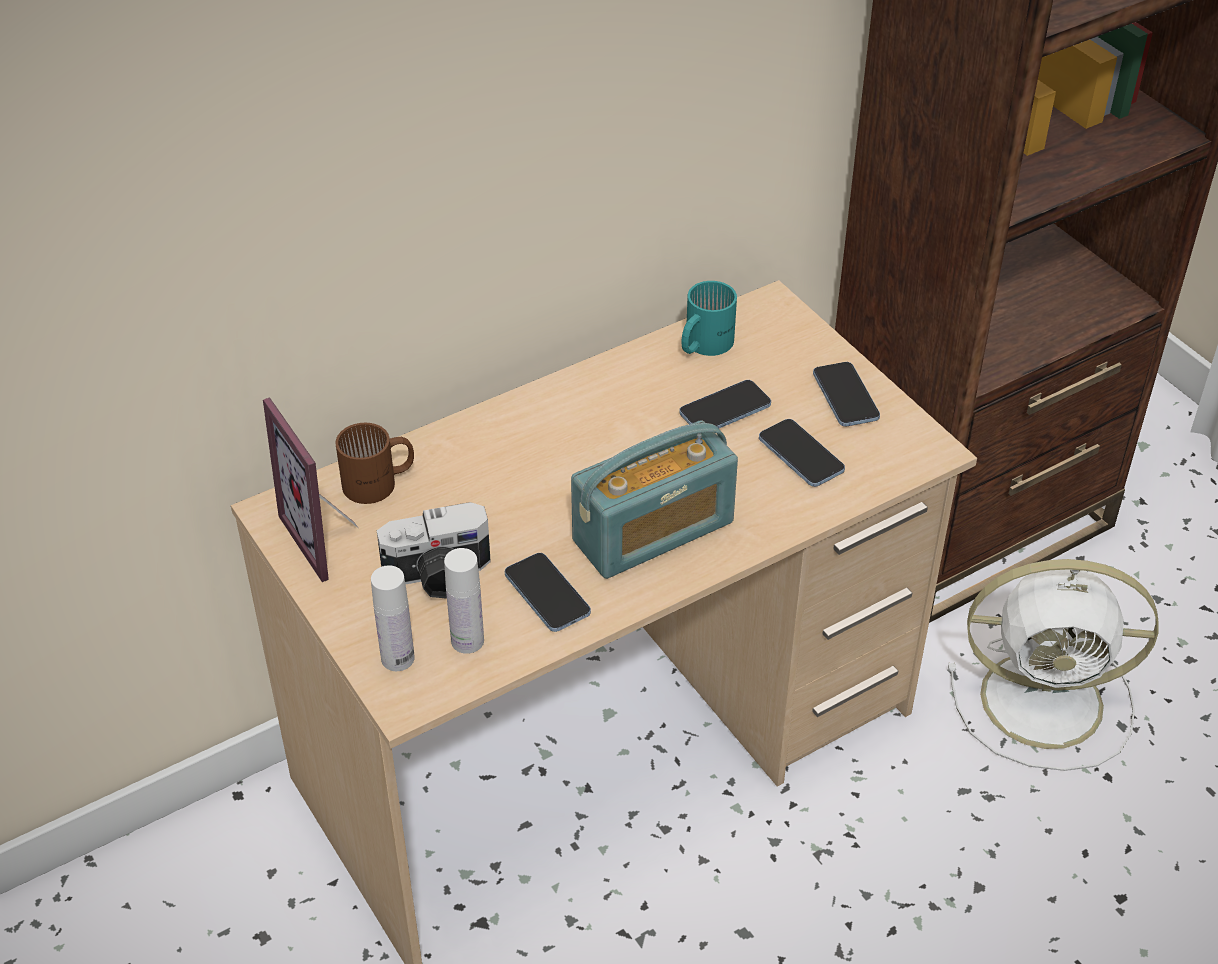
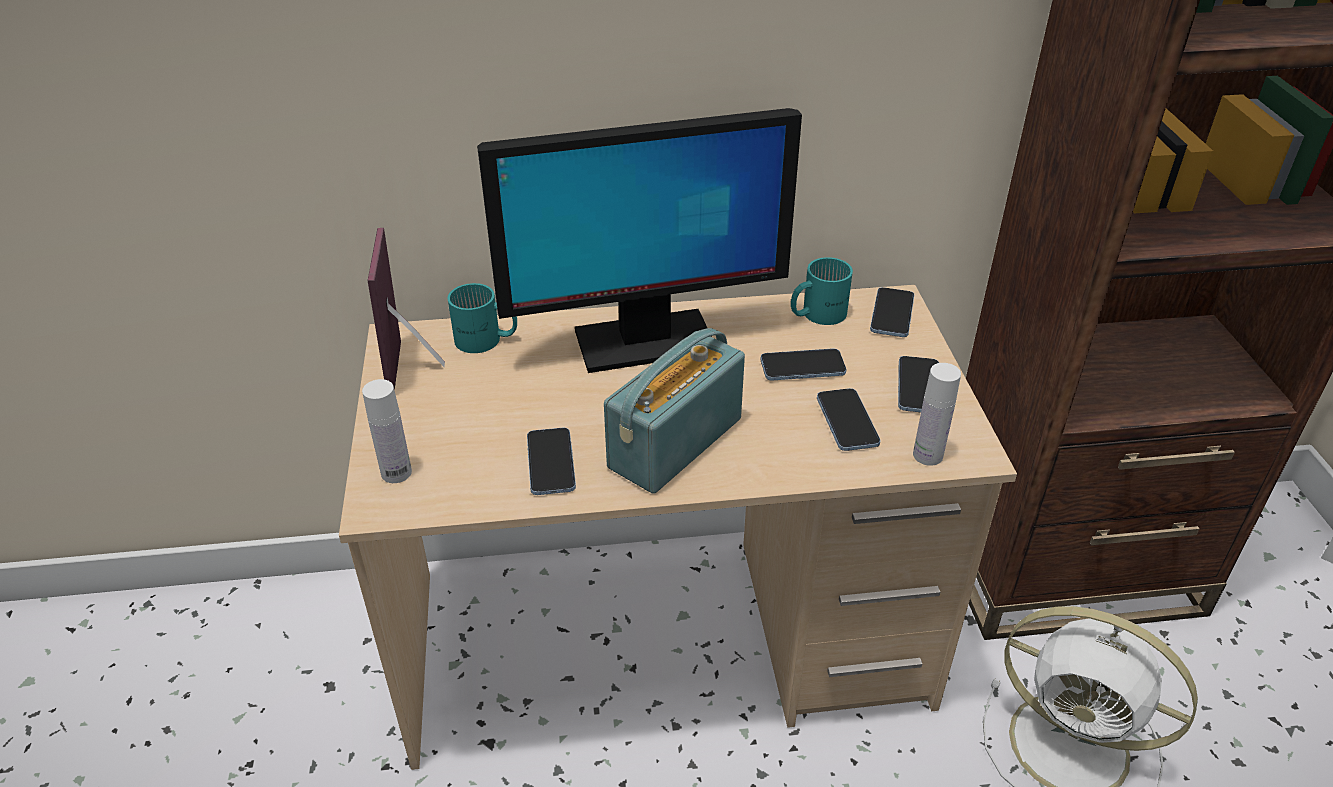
camera: 25 degrees right, 5 degrees down
brown mug [336,423,414,504] -> turquoise mug [448,283,517,353]
camera [377,502,491,598] -> none
white bottle [444,548,484,654] -> white bottle moved to [913,363,961,466]
radio [571,420,738,579] -> radio turned 135 degrees clockwise [604,328,745,494]
none -> monitor [477,108,802,373]
none -> phone [870,287,914,337]

